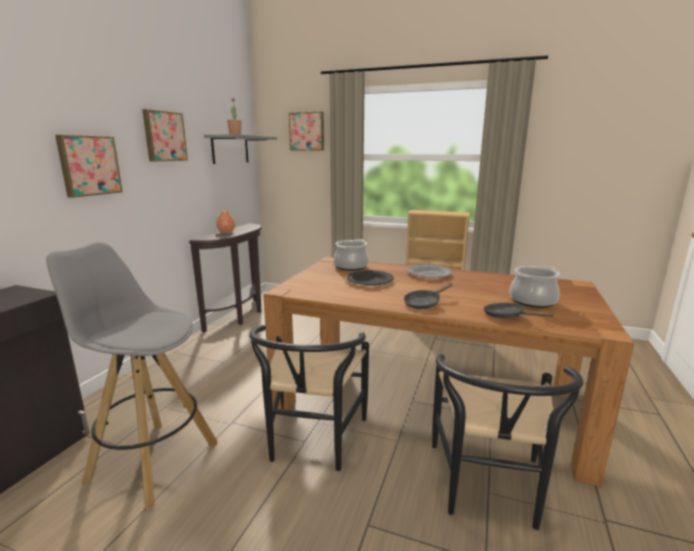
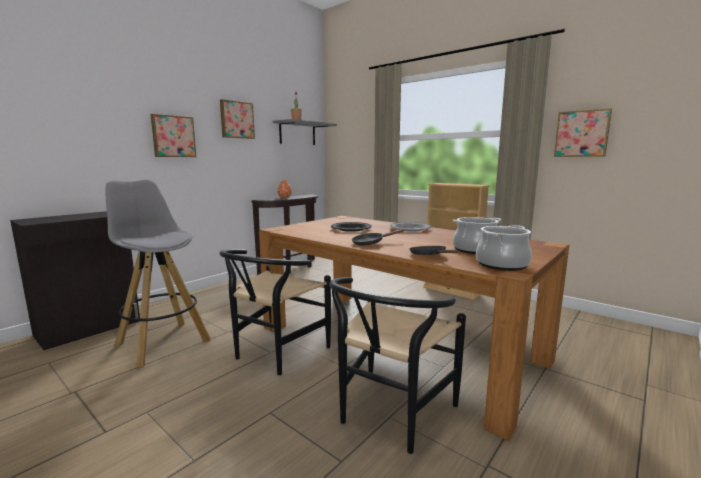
camera: 20 degrees right, 5 degrees down
picture [289,111,324,150] -> picture moved to [554,108,612,157]
cooking pot [334,239,369,271] -> cooking pot moved to [476,225,532,271]

